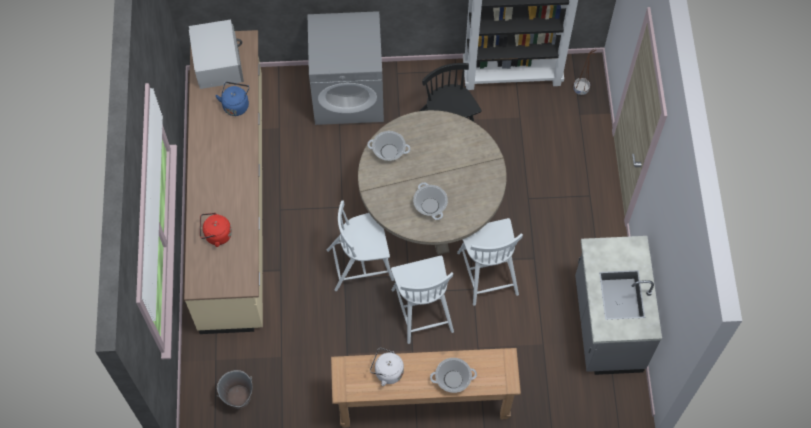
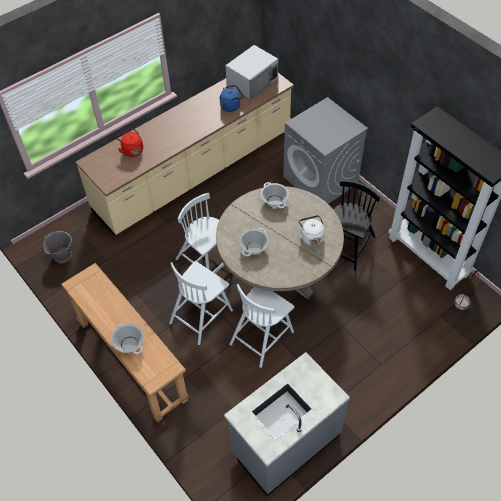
camera: 55 degrees right, 10 degrees down
white kettle [370,348,404,386] -> white kettle moved to [297,215,325,246]

